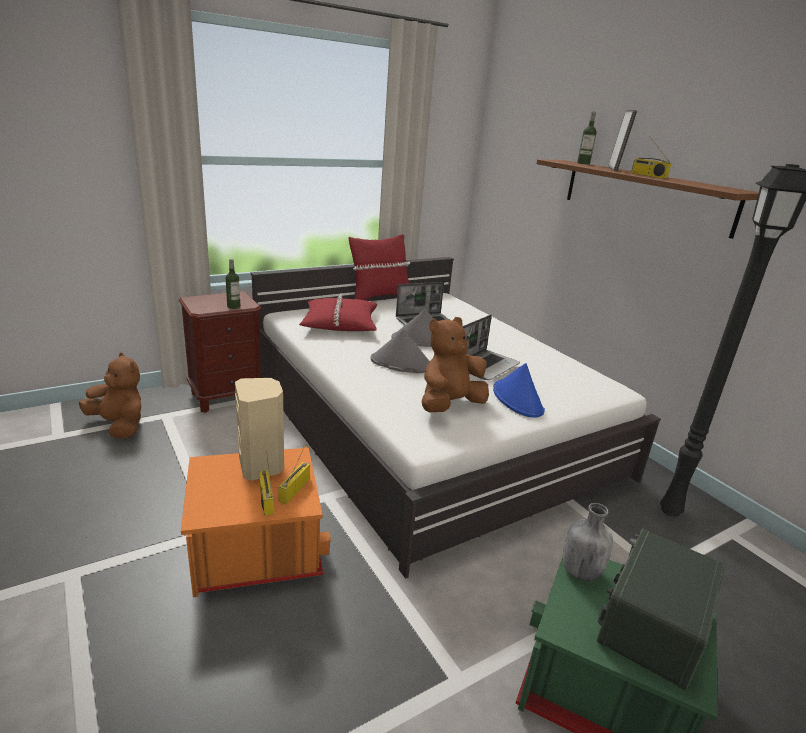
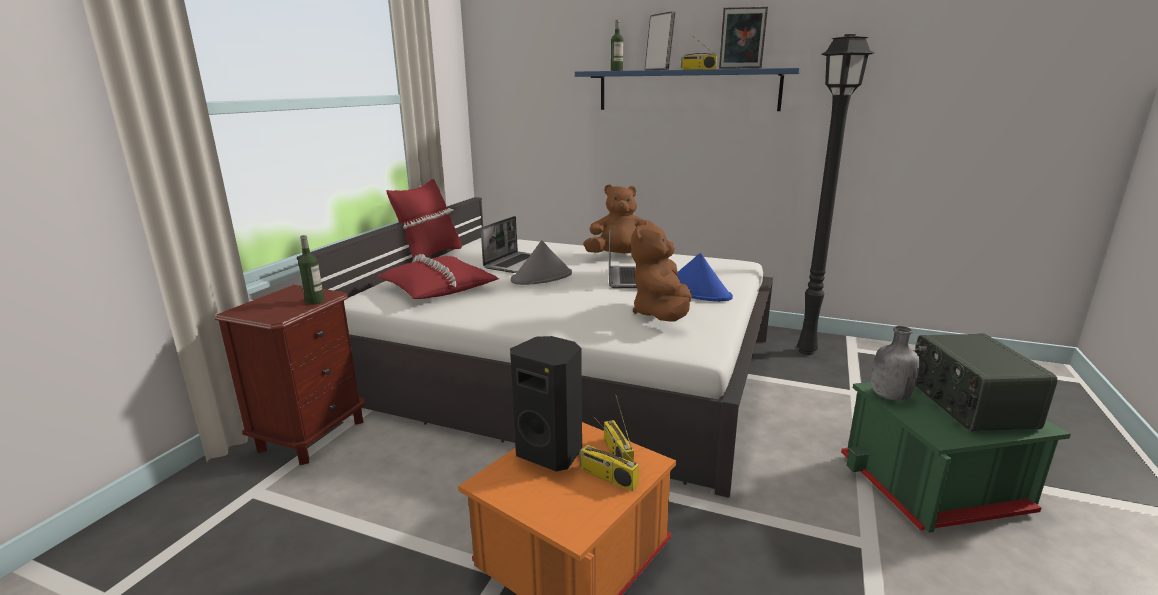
camera: 35 degrees left, 5 degrees down
brown plush toy [79,352,141,439] -> brown plush toy moved to [583,185,655,253]
beige speaker [235,378,284,481] -> black speaker [510,336,582,472]
grey hat [371,329,430,373] -> none
brown shelf [537,159,759,239] -> blue shelf [575,68,801,111]
none -> picture frame [719,7,768,69]

